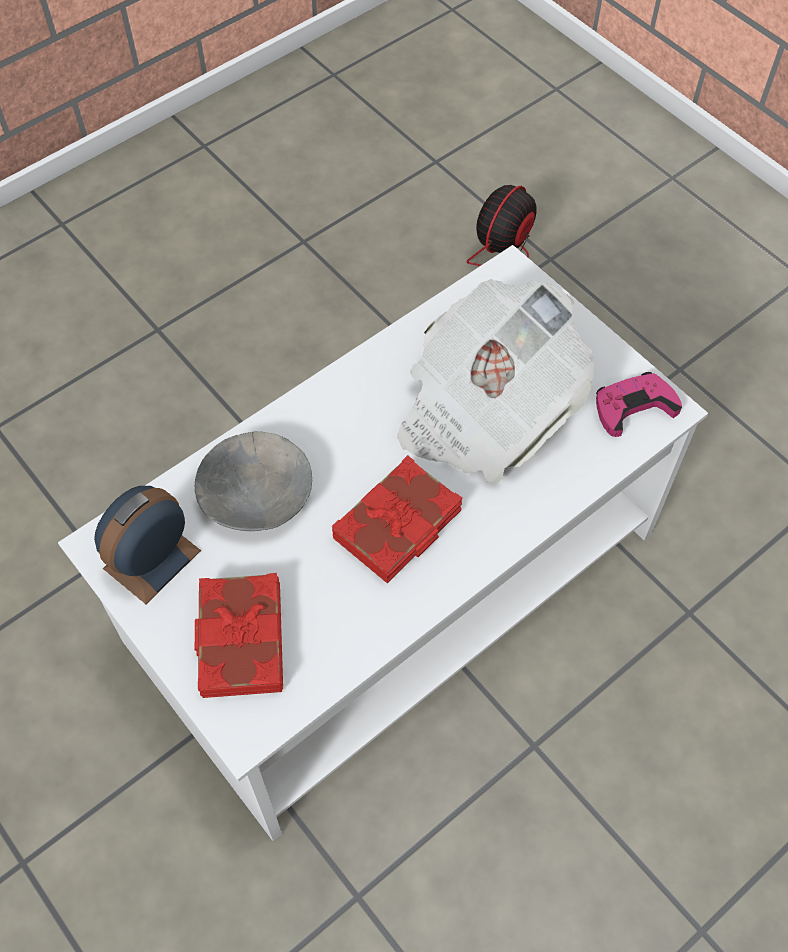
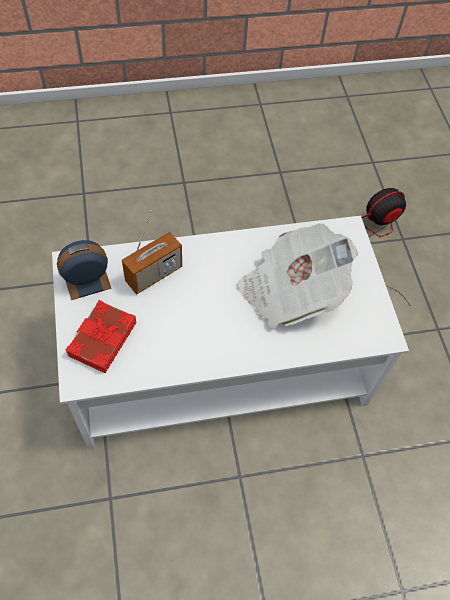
camera: 25 degrees right, 0 degrees up
grey bowl [195,431,312,531] -> radio [122,210,182,295]
red book [332,455,463,583] -> none
pink game controller [596,372,682,437] -> none

